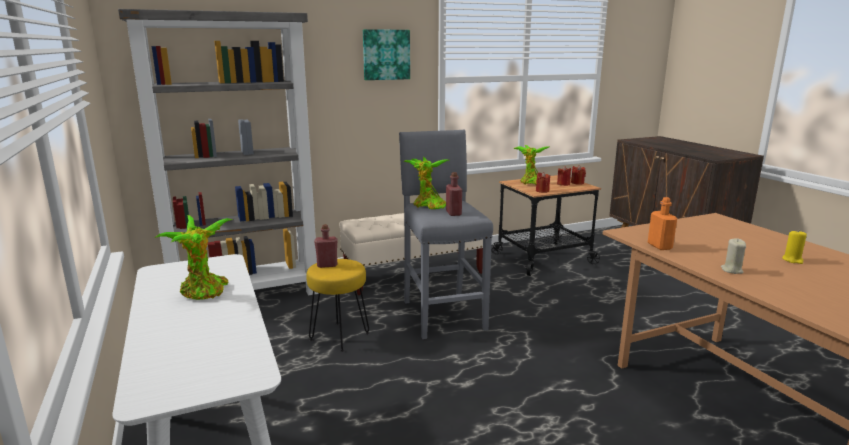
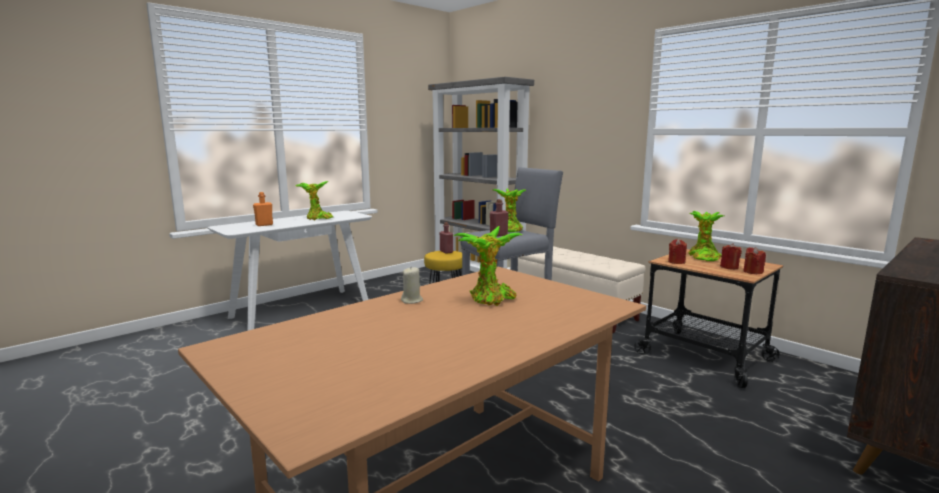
camera: 70 degrees right, 5 degrees down
picture [363,29,410,80] -> none
orange bottle [648,197,677,250] -> orange bottle moved to [253,192,273,226]
yellow candle [782,230,807,264] -> none
none -> potted plant [453,226,523,306]

